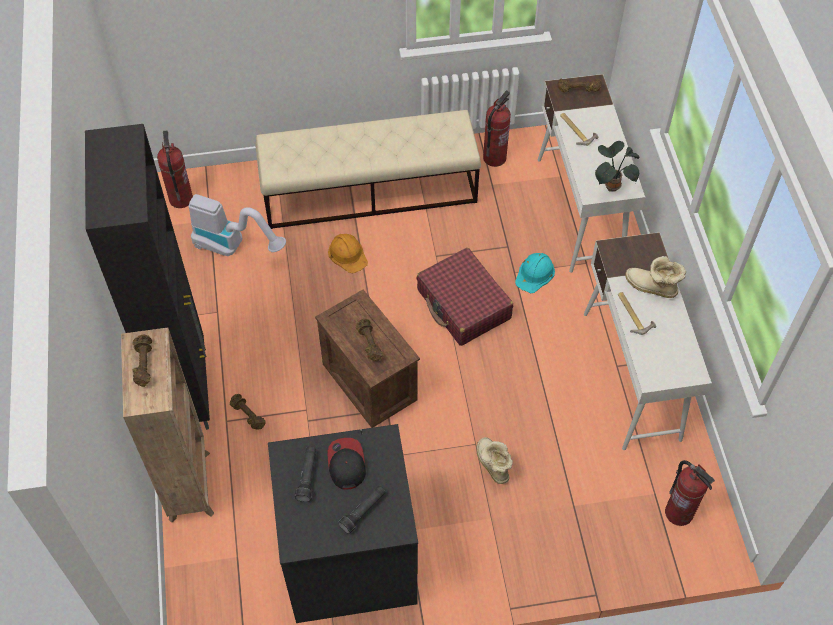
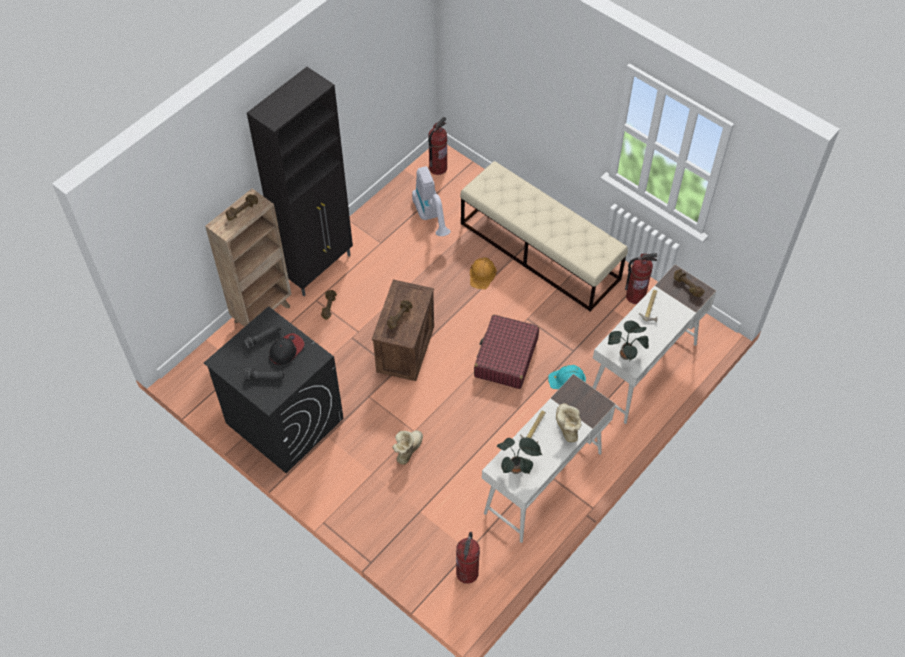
camera: 50 degrees right, 0 degrees up
none -> potted plant [497,437,542,474]

